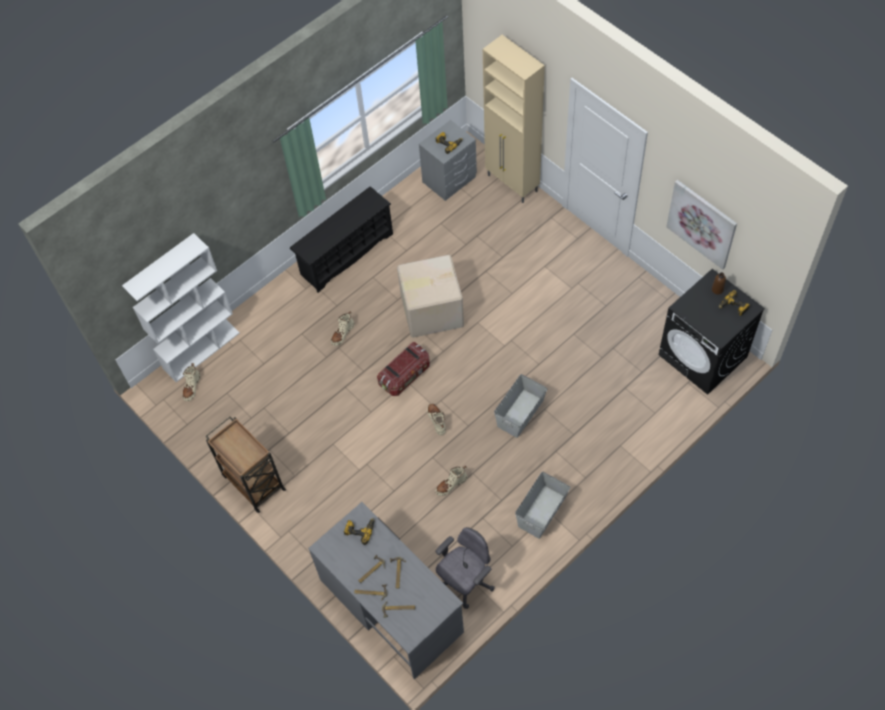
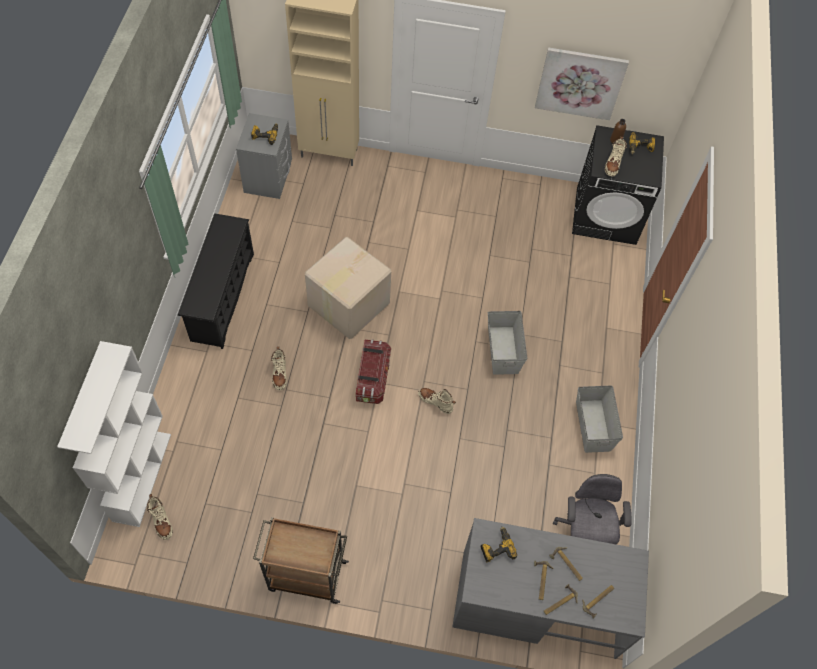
camera: 45 degrees left, 0 degrees up
beige boot [435,466,467,496] -> beige boot moved to [605,137,627,176]

